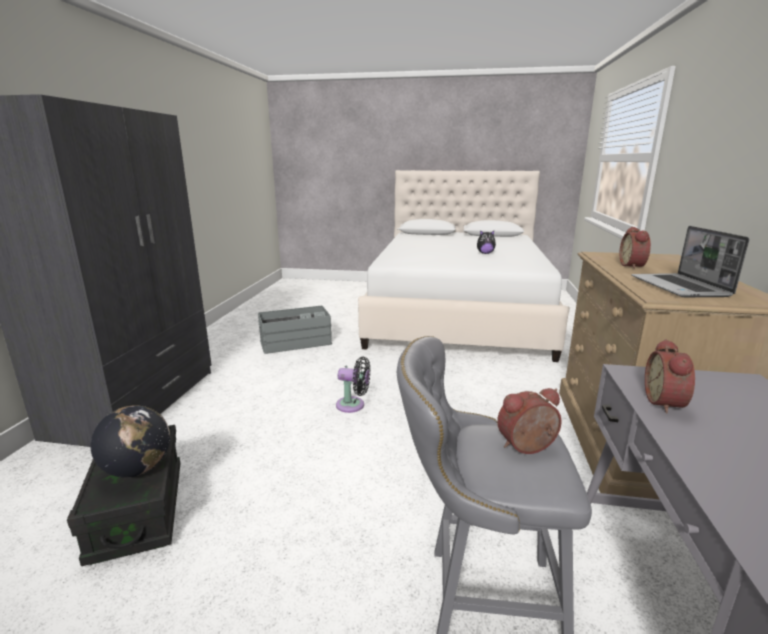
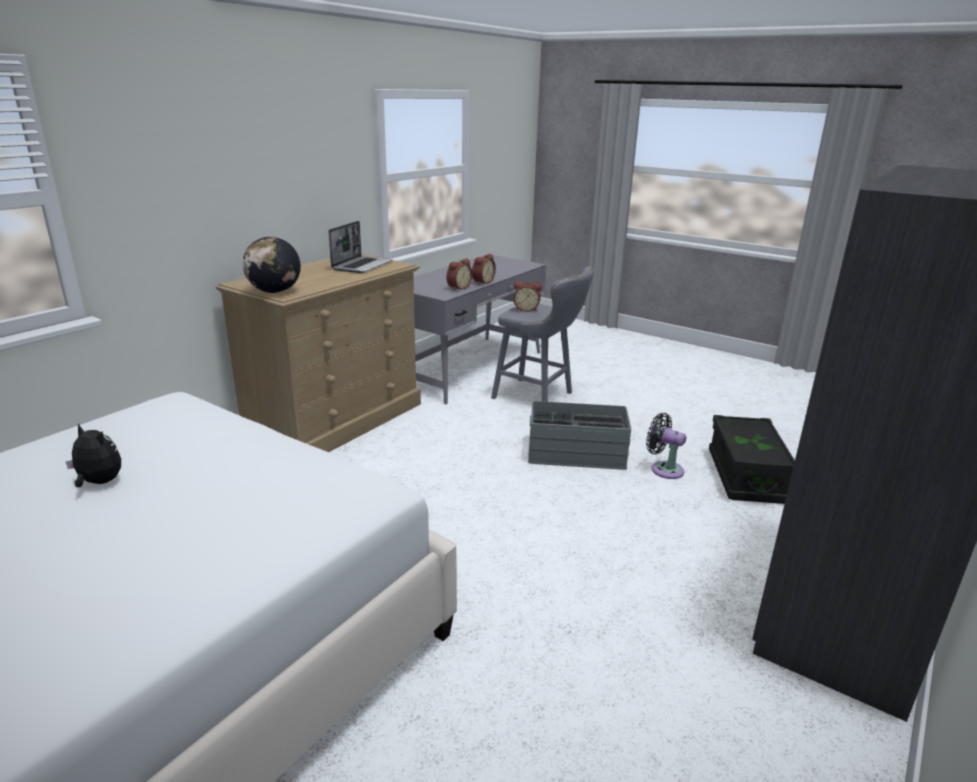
camera: 155 degrees left, 5 degrees up
globe [90,406,170,478] -> globe moved to [243,237,301,293]
grey storage box [258,306,332,354] -> grey storage box moved to [528,401,631,470]
black fan [336,357,370,413] -> black fan moved to [646,413,686,479]
alarm clock [620,227,651,269] -> alarm clock moved to [472,254,496,285]

